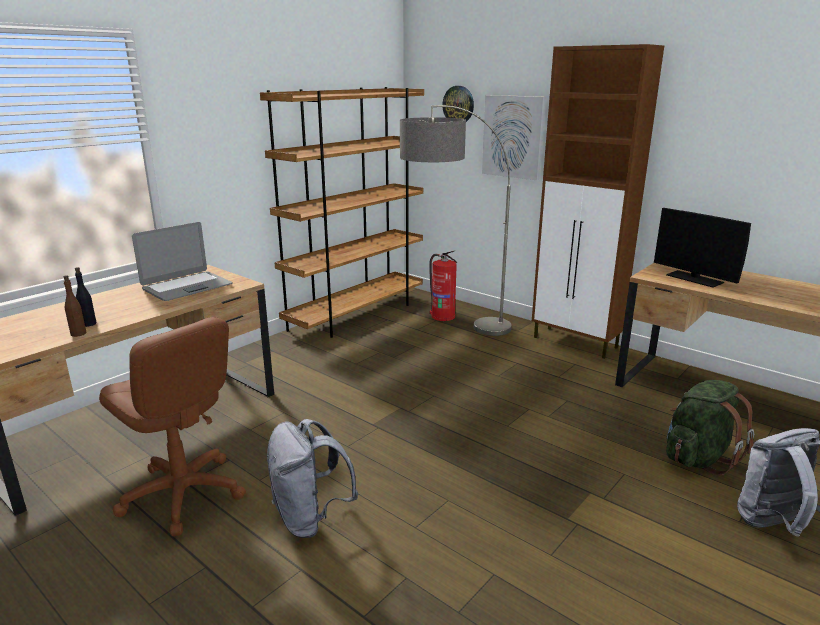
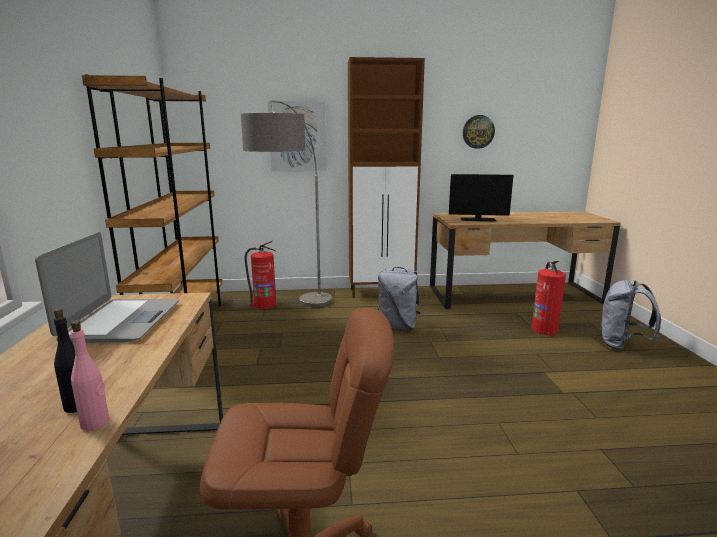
camera: 45 degrees left, 5 degrees down
brown bottle [63,275,86,337] -> pink bottle [71,320,110,431]
grey backpack [267,419,358,538] -> grey backpack moved to [378,267,421,330]
wall clock [442,86,474,122] -> wall clock moved to [463,115,495,149]
green backpack [666,380,754,476] -> fire extinguisher [531,261,566,335]

